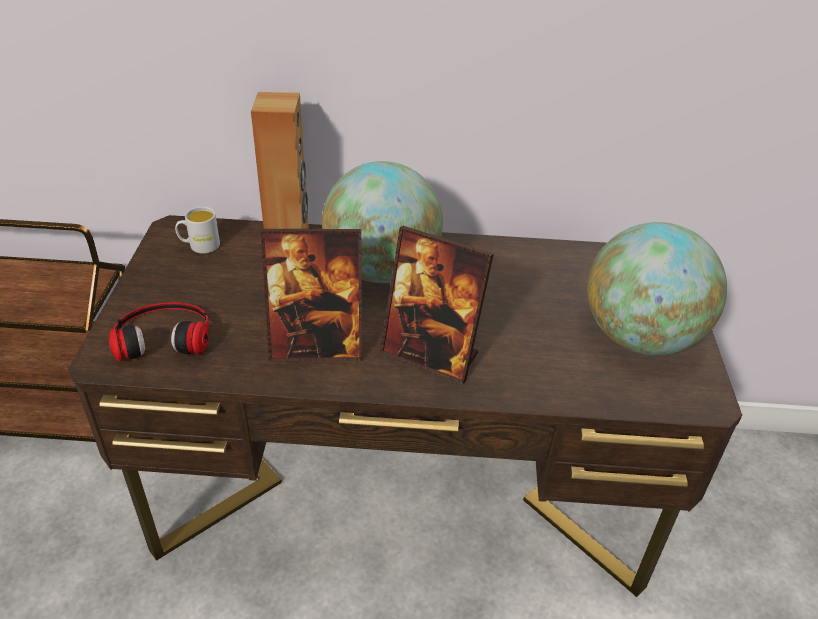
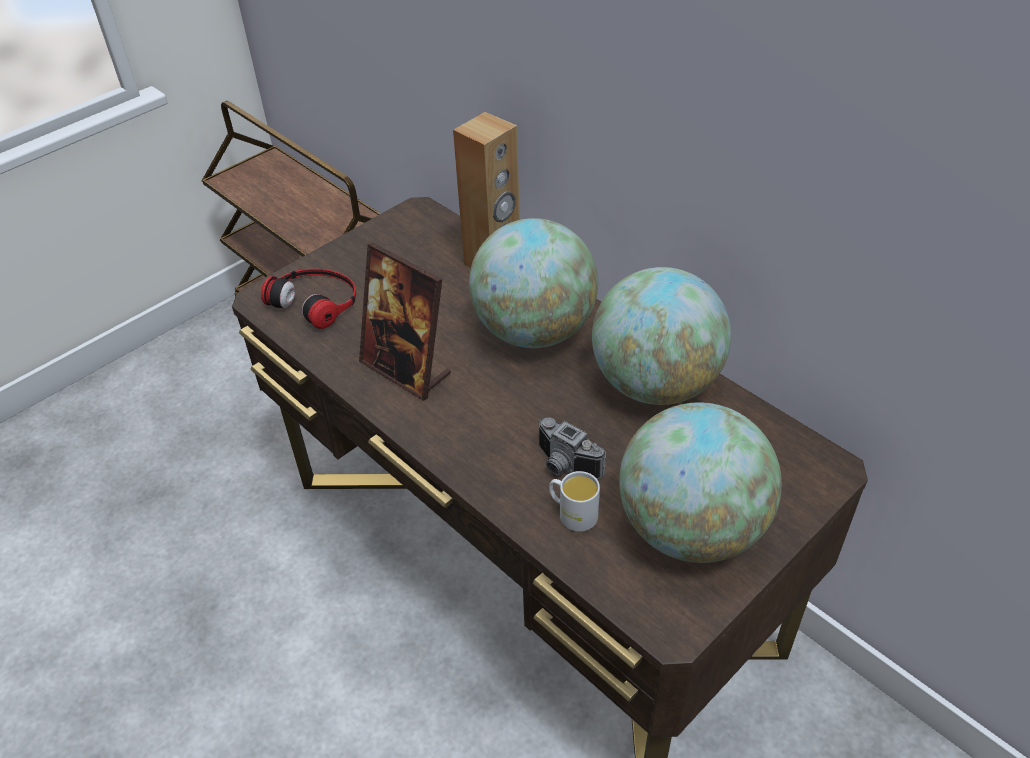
camera: 45 degrees right, 5 degrees up
white mug [175,207,220,254] -> white mug moved to [549,471,600,532]
picture frame [380,226,494,384] -> none
none -> camera [539,417,606,479]
none -> globe [592,267,731,405]

